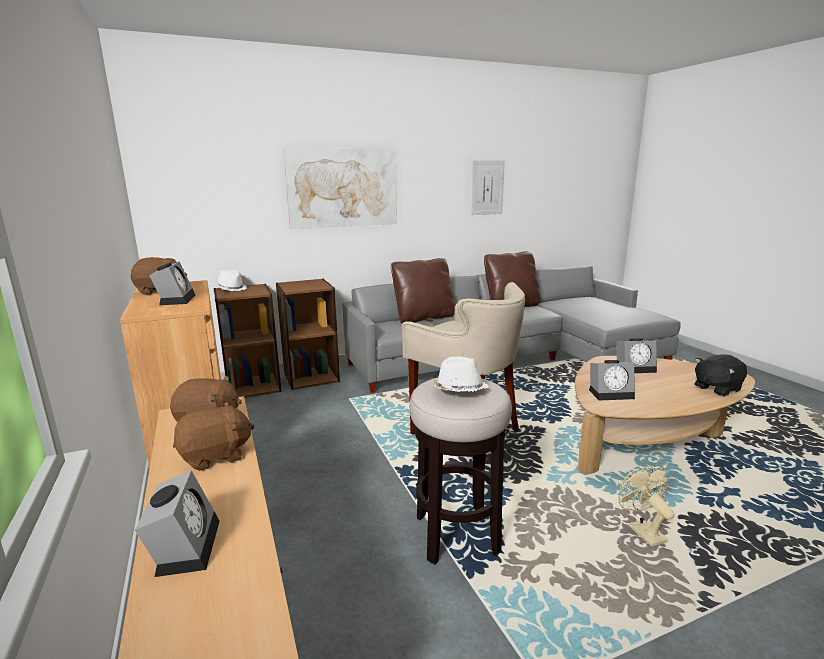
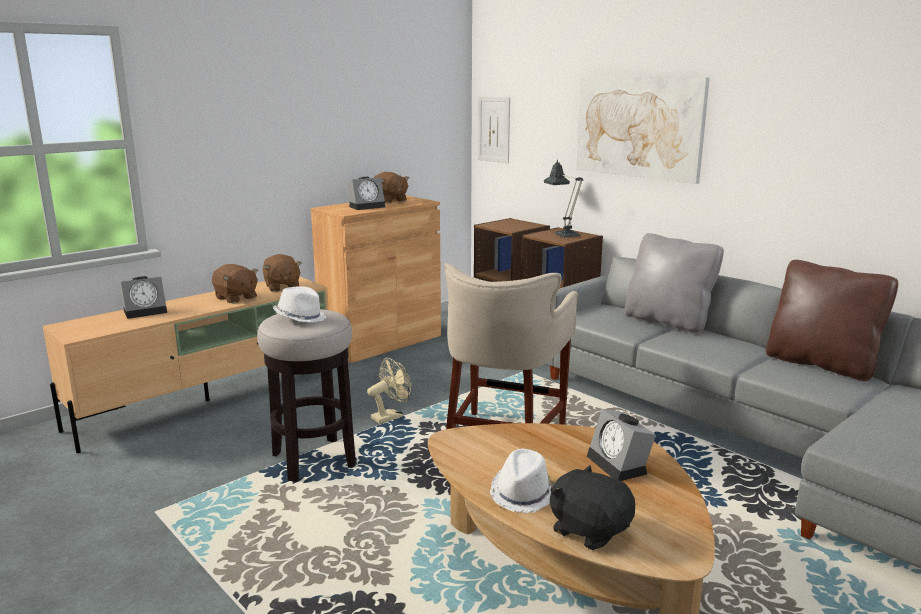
camera: 70 degrees right, 0 degrees up
white hat [215,270,247,291] -> white hat moved to [490,449,555,513]
brown pillow [391,258,455,324] -> grey pillow [624,233,724,334]
picture [471,160,505,215] -> picture moved to [478,96,510,163]
alarm clock [589,360,635,400] -> none
beige fan [619,466,674,547] -> beige fan moved to [367,358,411,424]
none -> table lamp [544,160,583,238]

